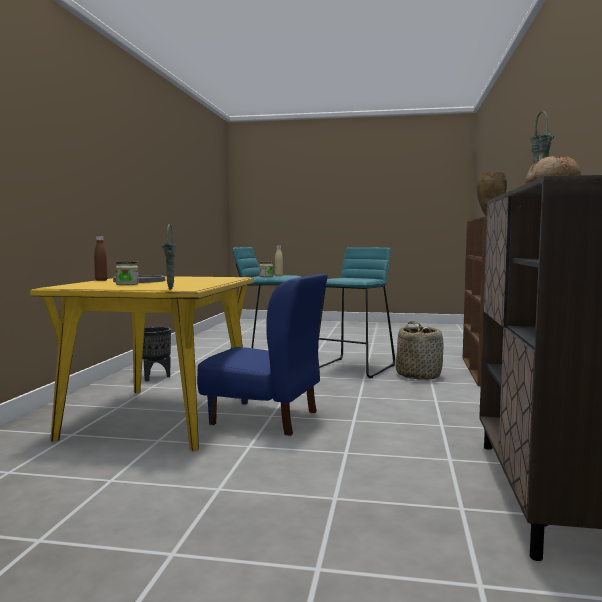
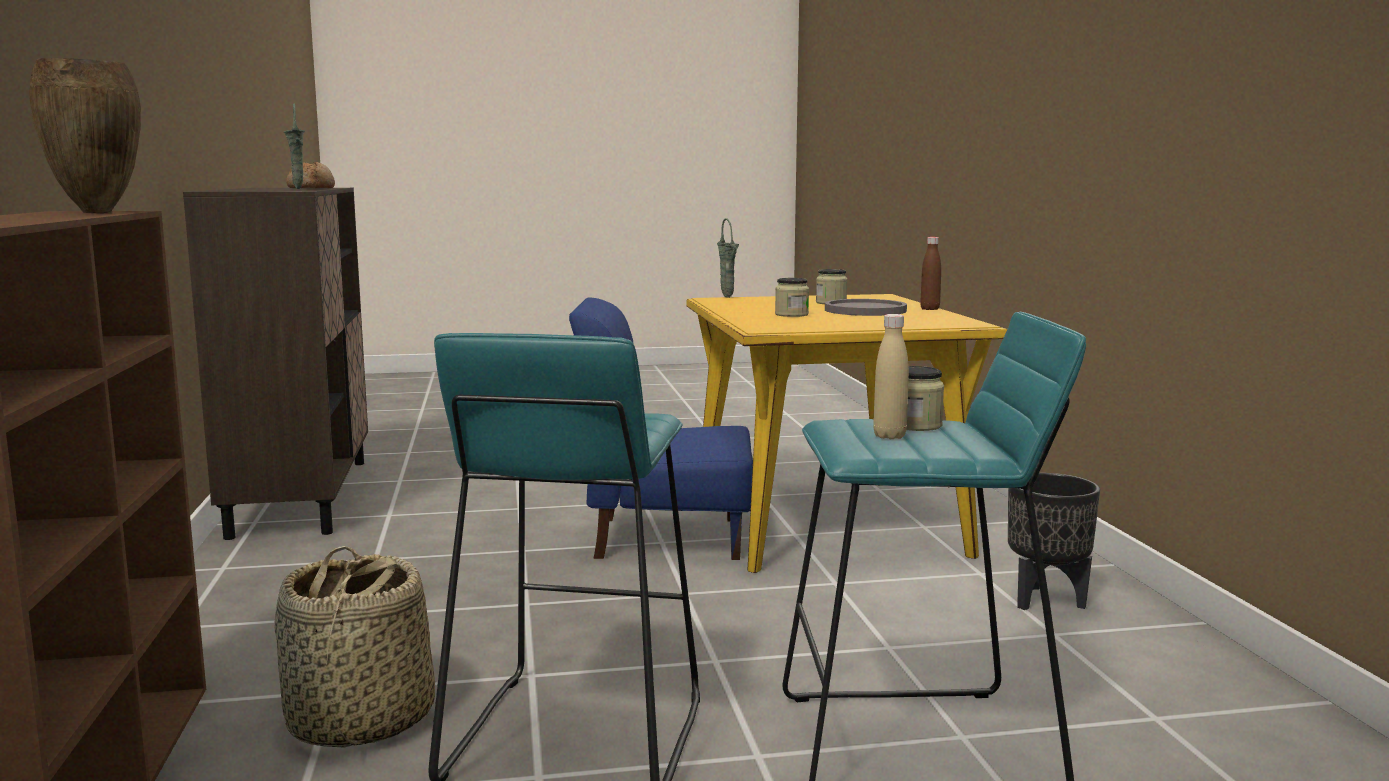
camera: 160 degrees right, 5 degrees up
none -> jar [775,278,809,317]

